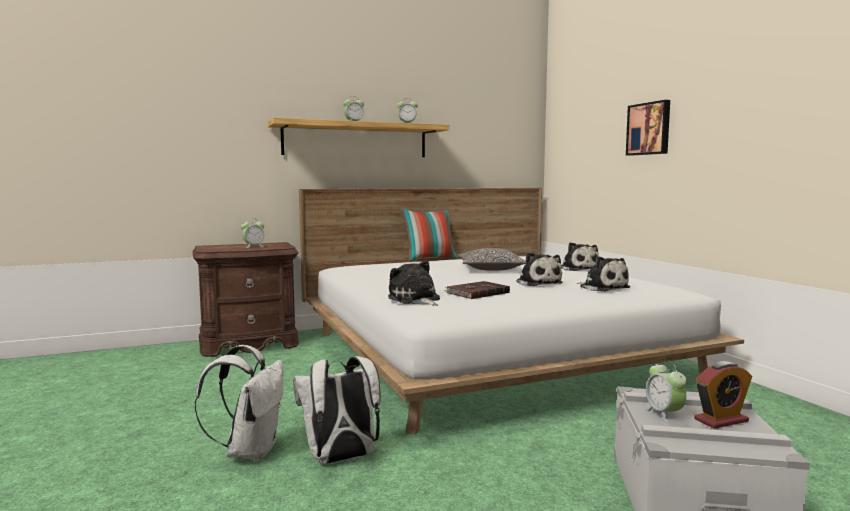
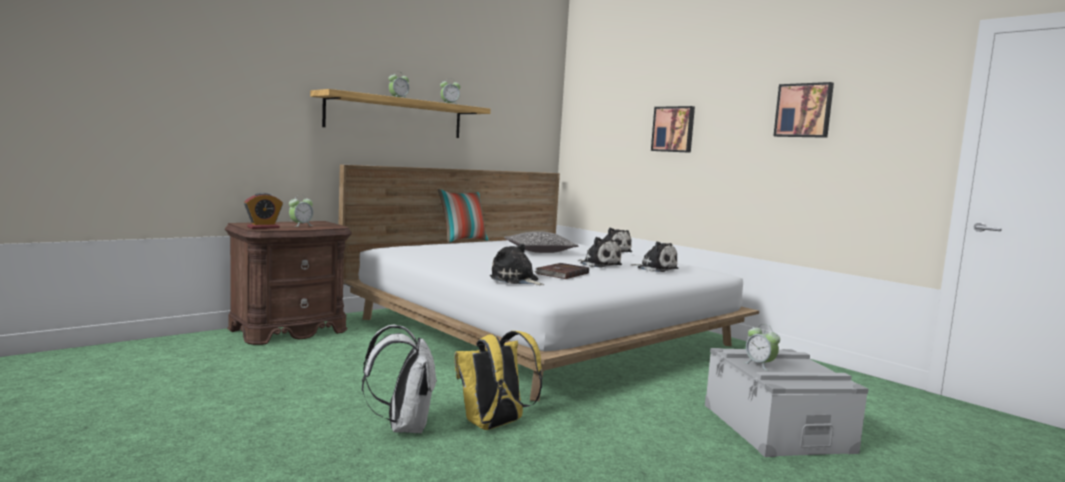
camera: 20 degrees left, 0 degrees up
white backpack [293,356,381,464] -> yellow backpack [454,331,542,430]
alarm clock [694,361,752,429] -> alarm clock moved to [244,193,283,229]
none -> picture [773,82,834,138]

